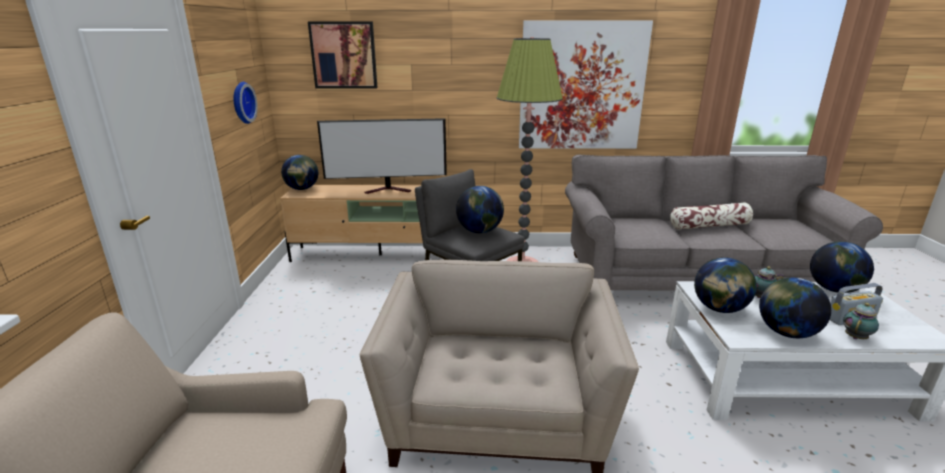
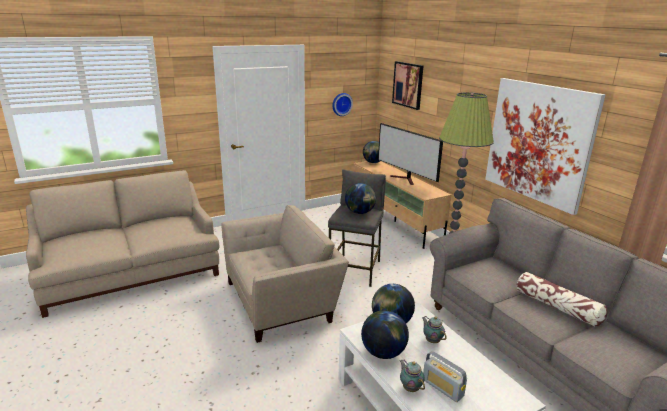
camera: 60 degrees right, 0 degrees up
globe [810,241,874,293] -> none
teapot [843,303,879,339] -> teapot turned 135 degrees counterclockwise [400,359,425,392]

